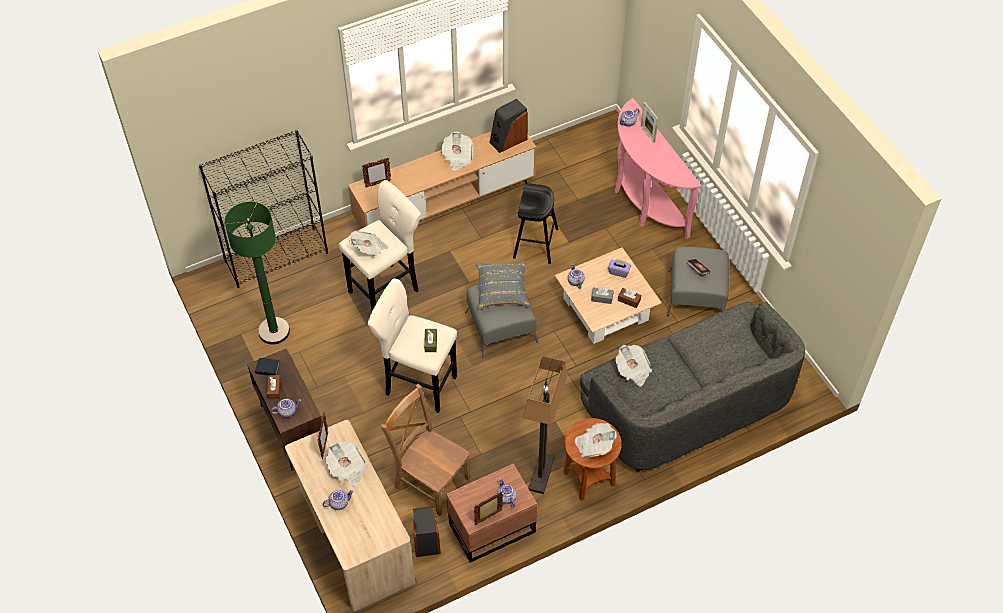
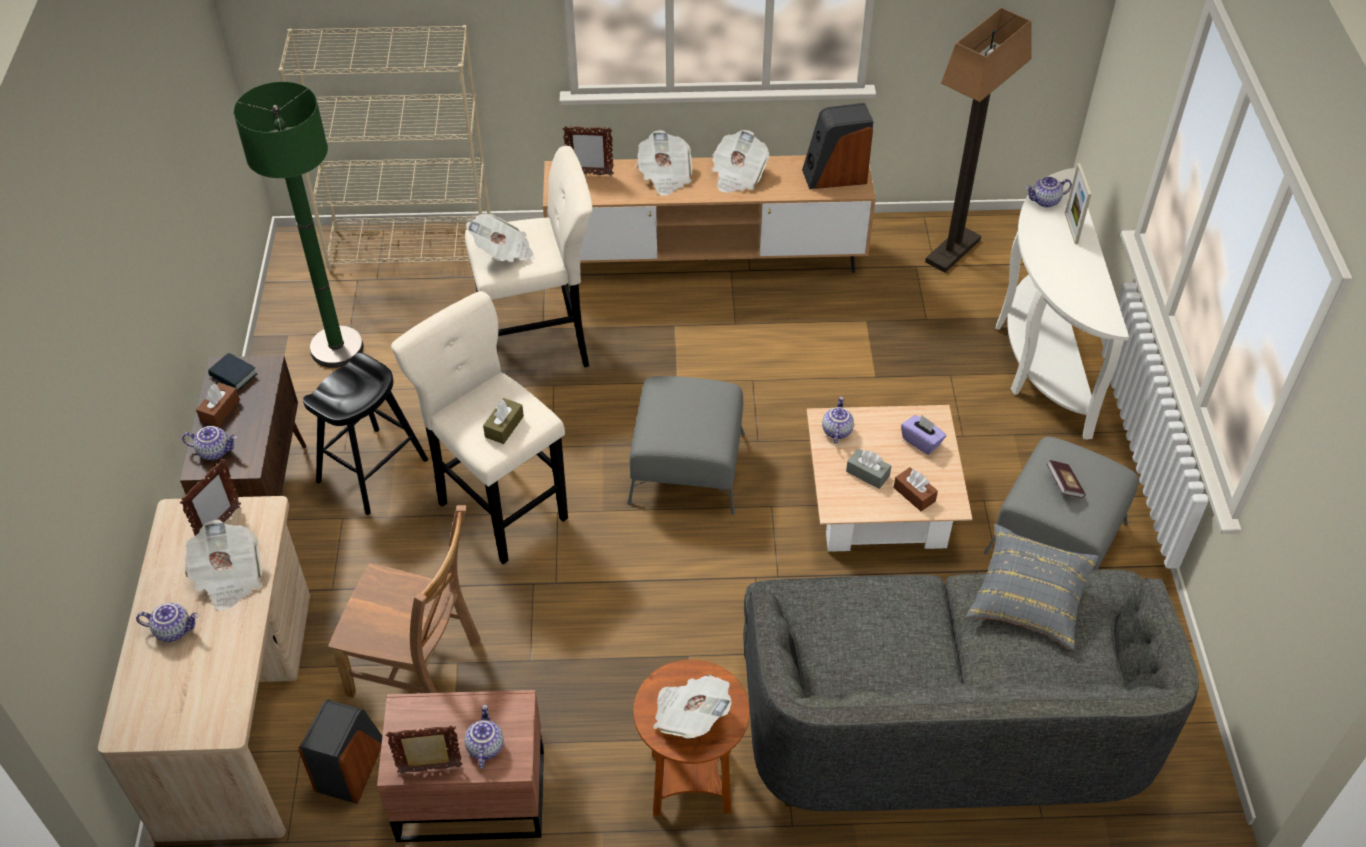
camera: 25 degrees right, 5 degrees down
black bookcase [199,130,328,288] -> beige bookcase [278,25,490,271]
brown chair [381,384,471,516] -> brown chair turned 135 degrees clockwise [328,505,480,698]
grey pillow [475,261,530,310] -> grey pillow moved to [966,524,1099,650]
black stool [513,184,558,264] -> black stool moved to [303,353,428,515]
floor lamp [522,356,568,494] -> floor lamp moved to [925,8,1032,273]
pink console table [615,98,702,239] -> white console table [996,168,1129,440]
newspaper [615,345,652,387] -> newspaper moved to [637,130,692,196]

